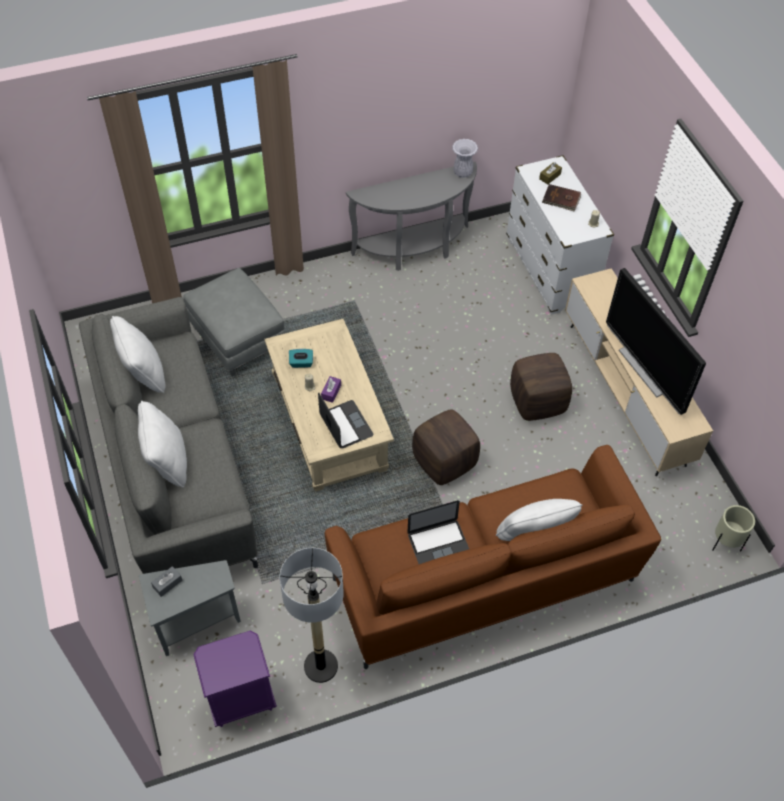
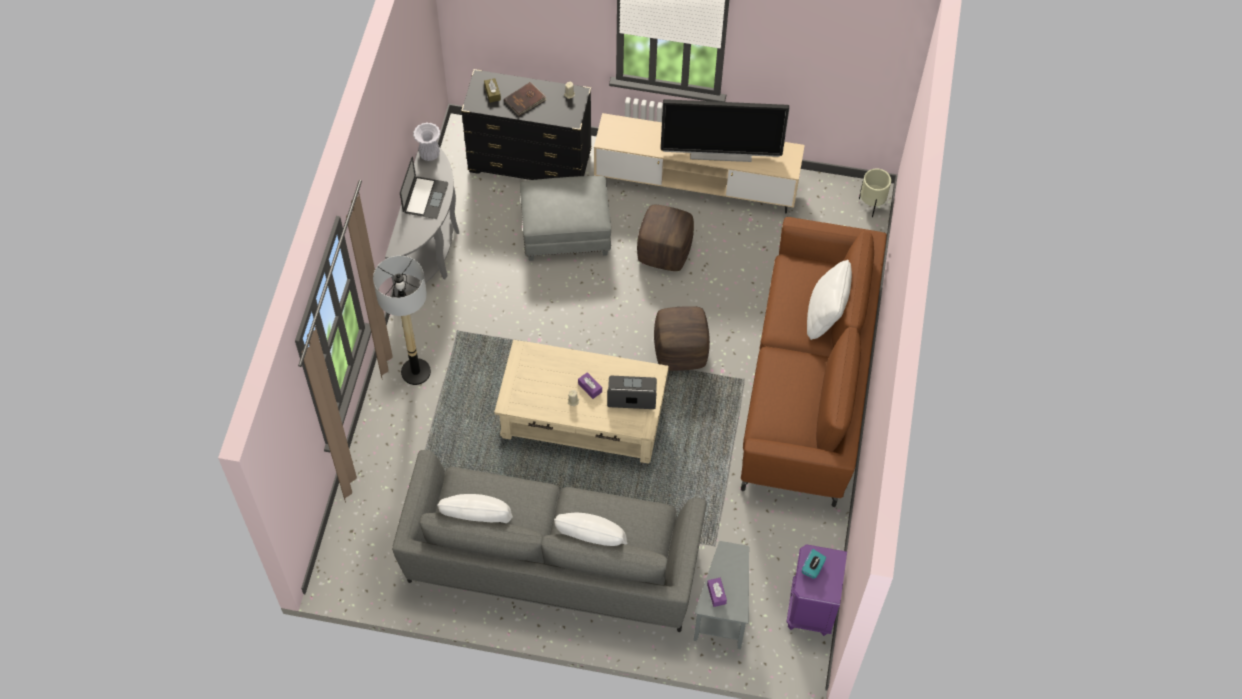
camera: 60 degrees left, 5 degrees up
grey tissue box [151,566,182,597] -> purple tissue box [707,578,727,607]
grey ottoman [183,268,285,376] -> grey ottoman moved to [520,176,611,261]
floor lamp [279,548,344,683] -> floor lamp moved to [373,256,431,385]
turquoise tissue box [289,349,313,368] -> turquoise tissue box moved to [802,549,826,579]
laptop [407,500,469,564] -> laptop moved to [400,157,448,219]
white dresser [506,155,614,315] -> black dresser [461,69,592,180]

